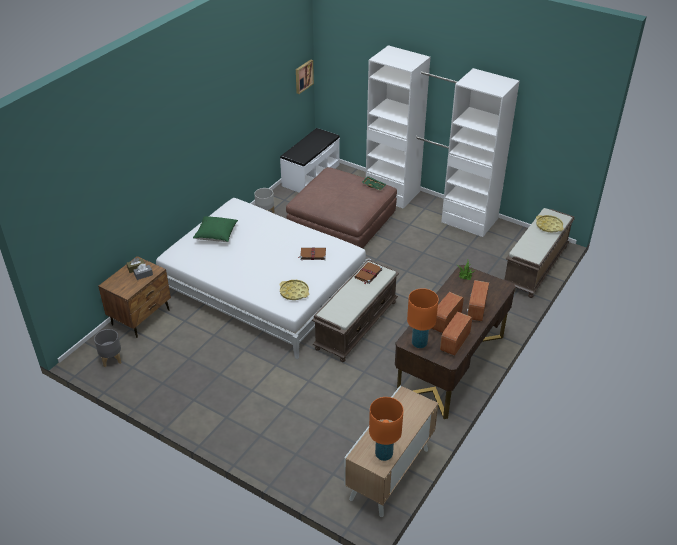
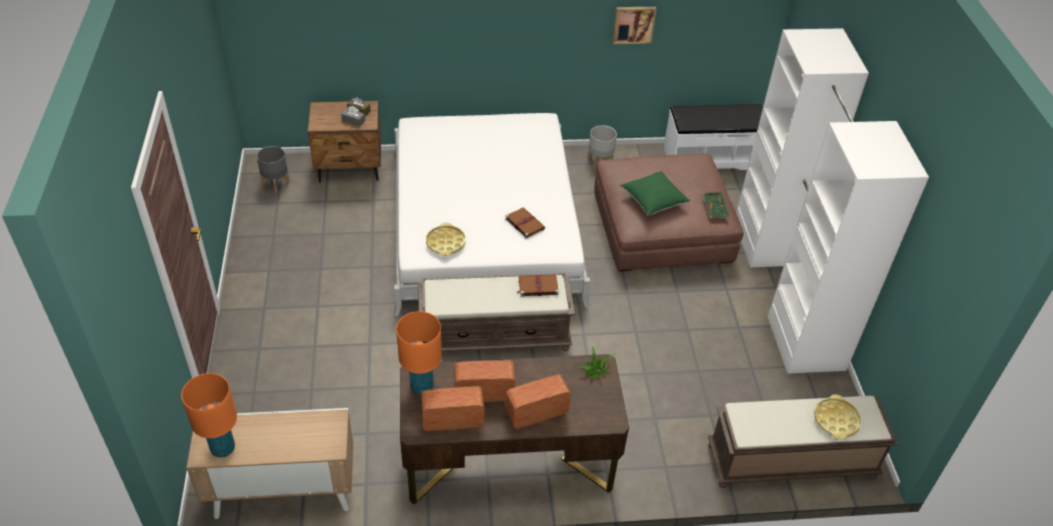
camera: 50 degrees right, 5 degrees up
green pillow [193,216,238,242] -> green pillow moved to [620,171,690,216]
picture [296,59,314,94] -> picture moved to [612,7,657,44]

